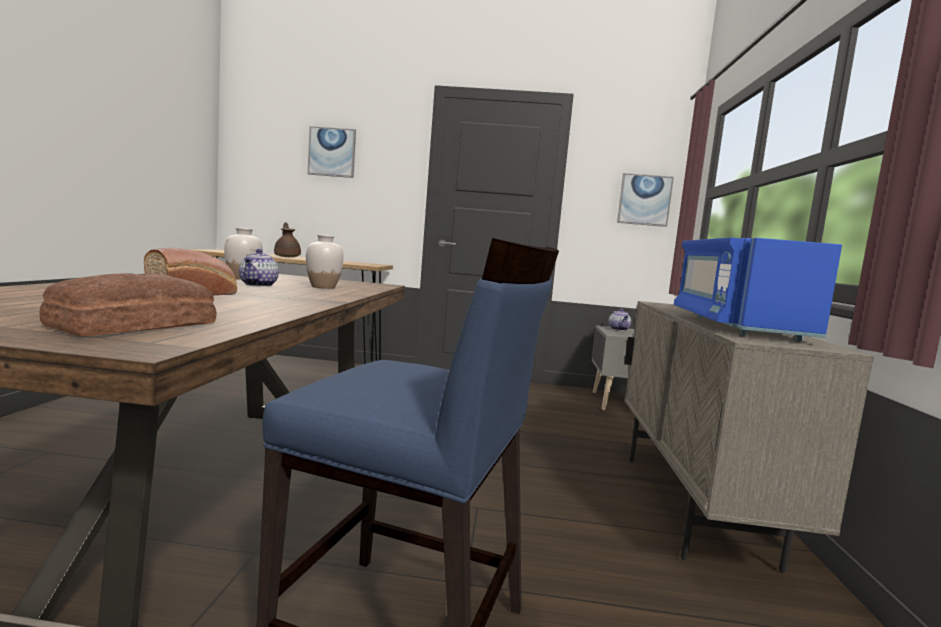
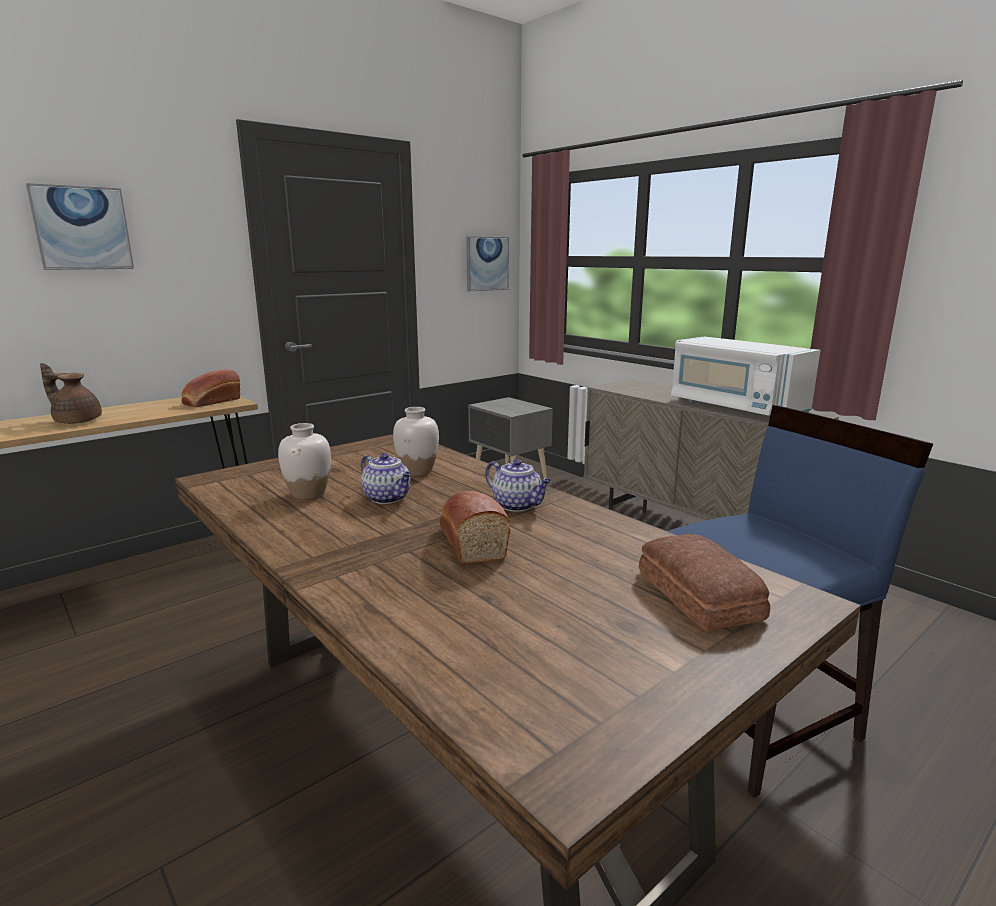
camera: 45 degrees left, 10 degrees up
teapot [609,308,631,331] -> teapot moved to [485,459,551,512]
blue microwave [674,237,842,341] -> white microwave [671,337,820,416]
none -> bread [181,369,240,407]

